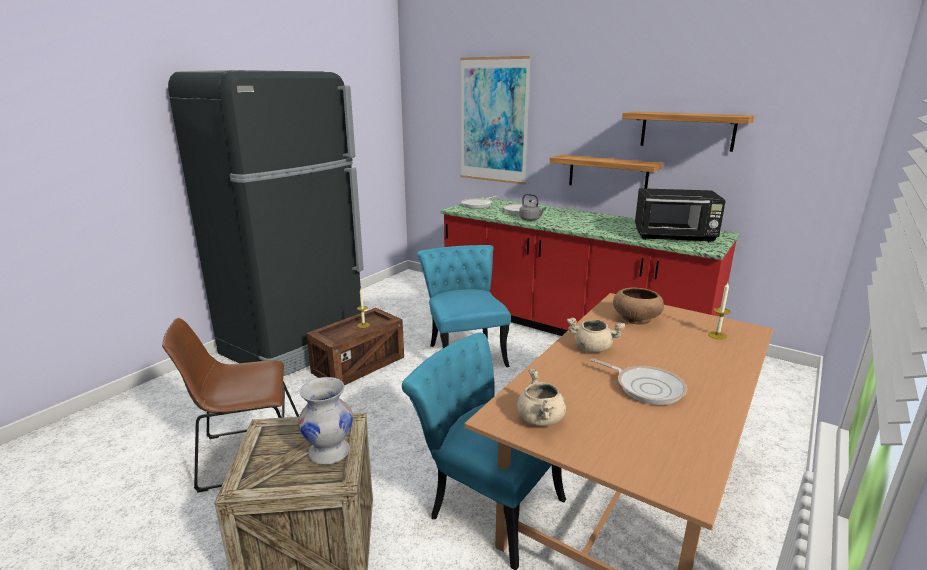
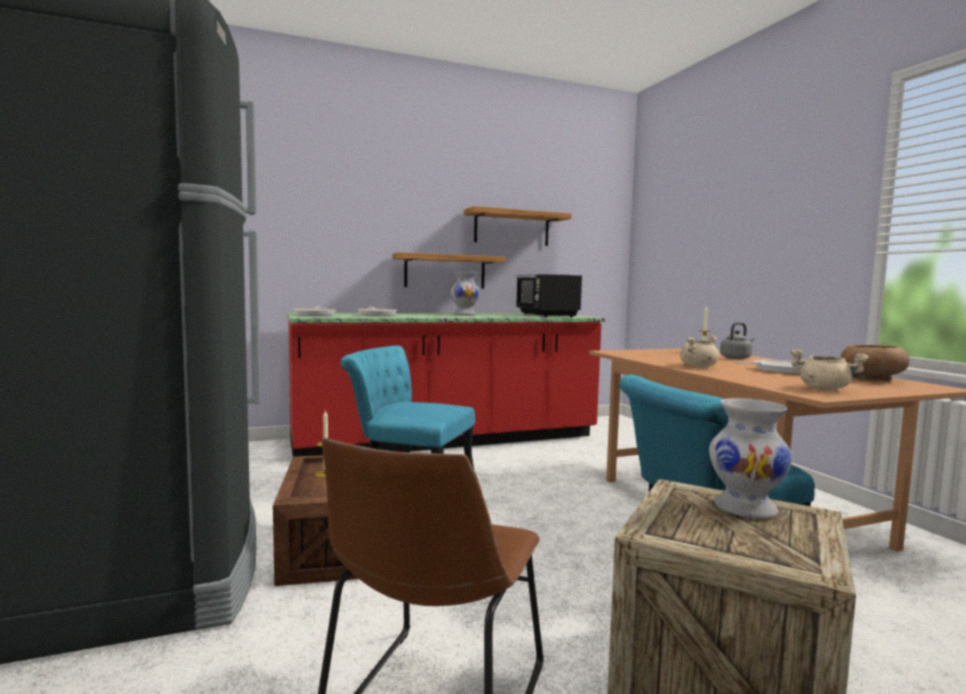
camera: 55 degrees left, 15 degrees down
picture [460,56,531,185] -> none
grey kettle [519,194,546,221] -> grey kettle moved to [720,322,754,359]
brown bowl [613,287,664,324] -> brown bowl moved to [840,345,909,382]
black microwave [635,188,726,242] -> black microwave turned 120 degrees clockwise [516,274,582,317]
none -> white vase [451,272,480,315]

